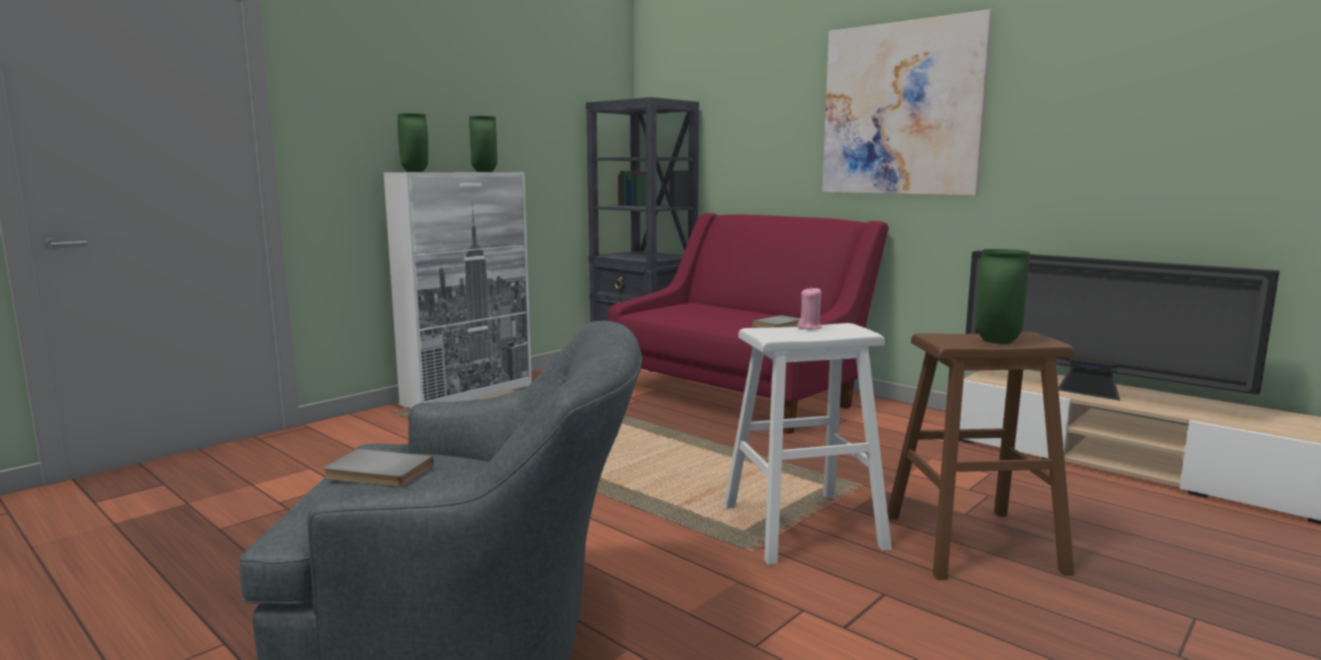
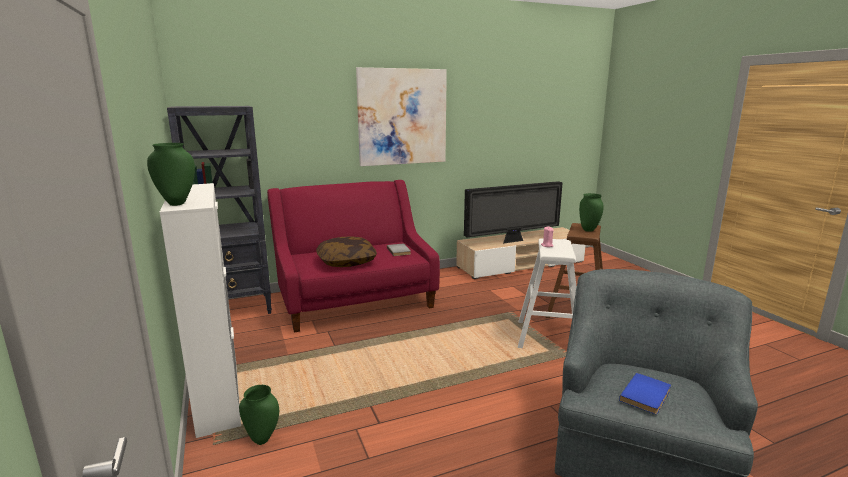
camera: 65 degrees left, 5 degrees up
grey book [323,449,434,487] -> blue book [619,373,671,414]
green vase [469,116,497,172] -> green vase moved to [239,385,279,445]
none -> pillow [316,236,377,267]

